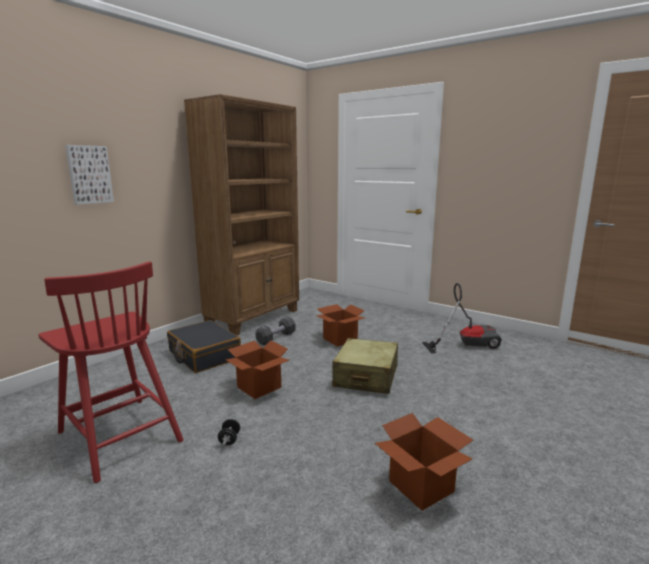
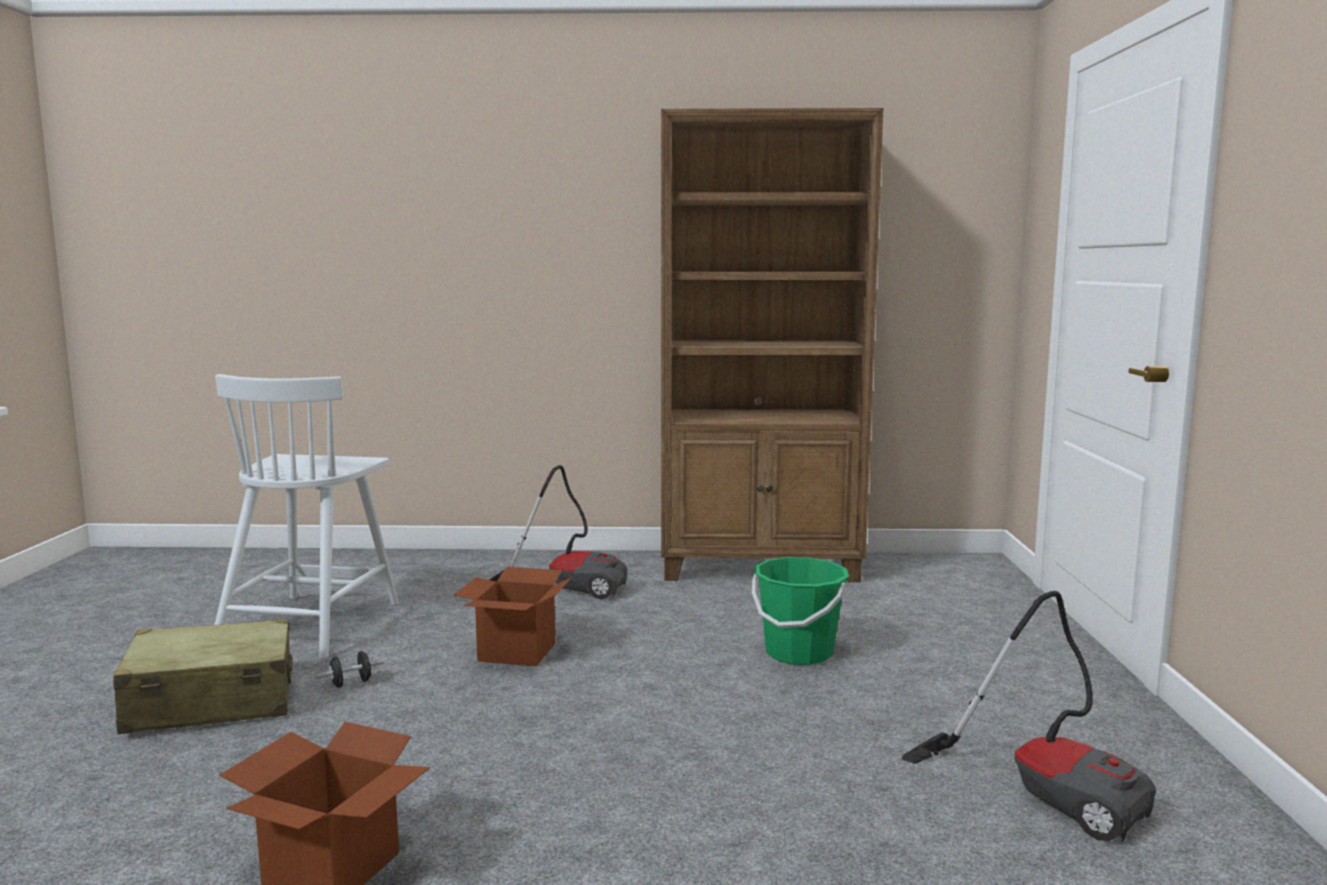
camera: 55 degrees right, 5 degrees down
red chair [38,261,184,483] -> white chair [215,374,399,659]
picture [65,145,114,204] -> none
black suitcase [167,320,241,373] -> vacuum cleaner [490,465,627,599]
black dumbbell [255,317,296,345] -> none
cardboard box [316,304,365,347] -> green bucket [752,557,849,665]
beige suitcase [332,338,398,394] -> beige suitcase moved to [113,619,293,734]

